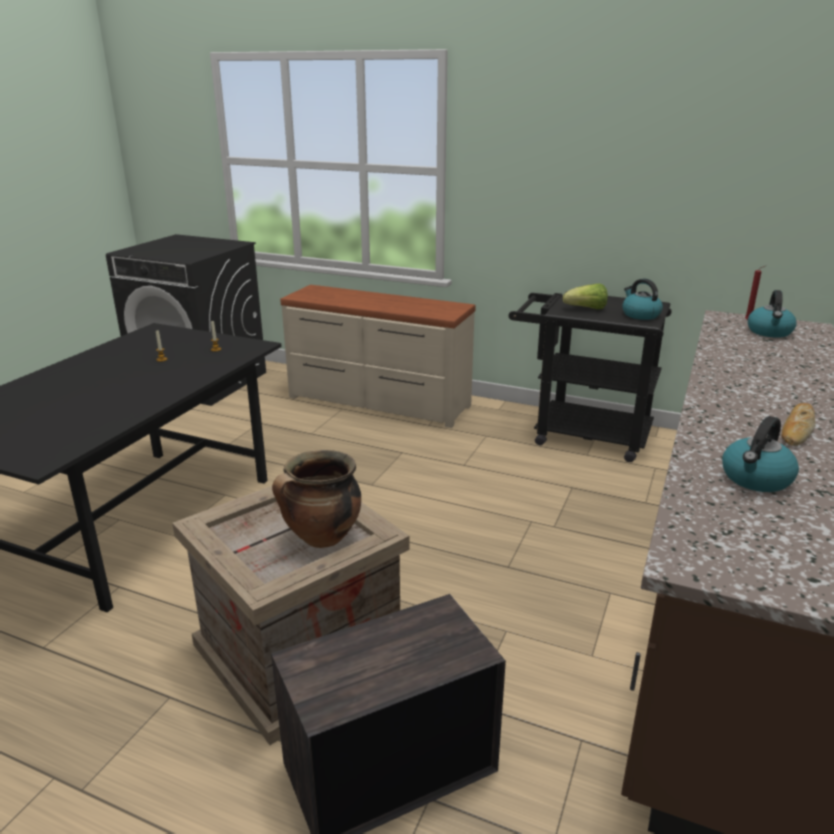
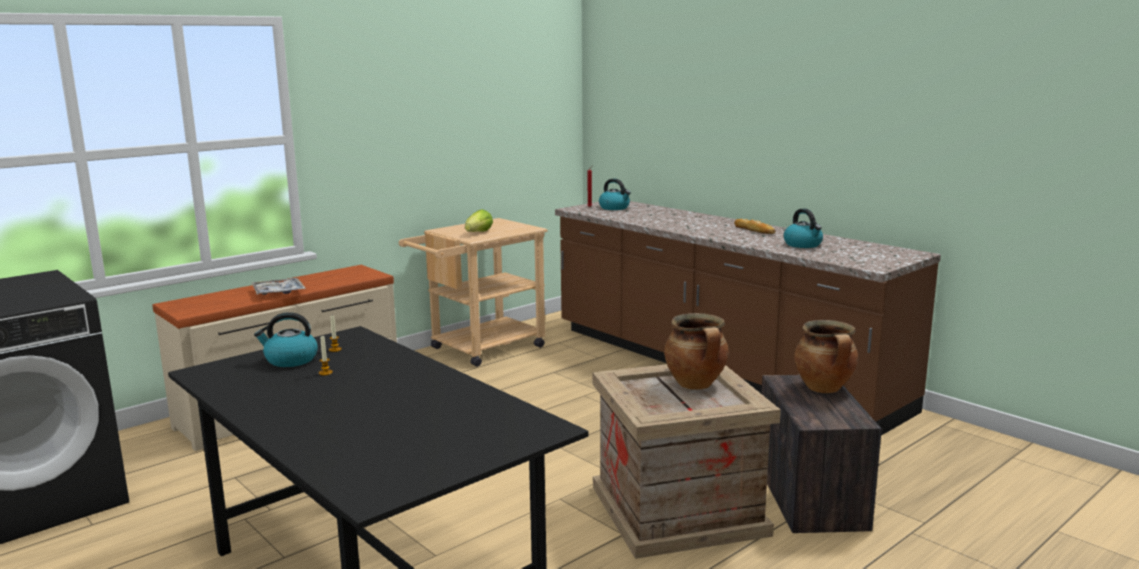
camera: 65 degrees left, 10 degrees down
black cart [509,291,672,462] -> beige cart [399,218,547,367]
kettle [622,279,663,320] -> kettle moved to [254,312,318,367]
none -> tray [251,278,306,295]
none -> cooking pot [794,320,858,393]

